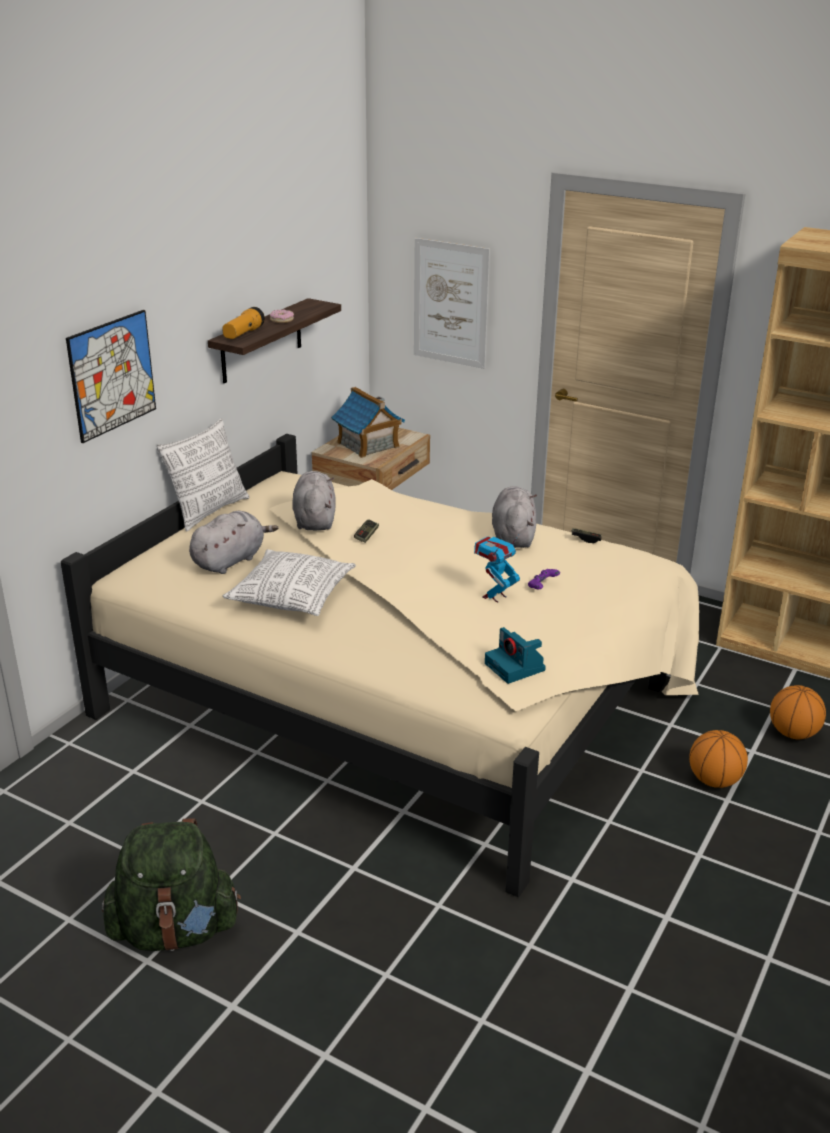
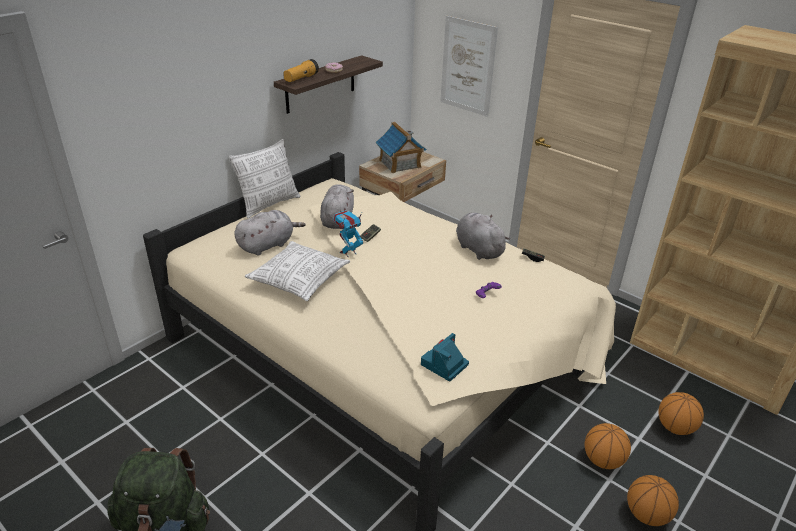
camera: 10 degrees right, 5 degrees up
picture [66,310,156,443] -> none
toy robot [474,535,520,602] -> toy robot moved to [333,210,363,257]
camera [485,627,546,684] -> camera turned 60 degrees clockwise [421,333,469,382]
grey plush toy [492,487,537,548] -> grey plush toy turned 45 degrees counterclockwise [456,212,510,260]
none -> basketball [627,475,679,526]

